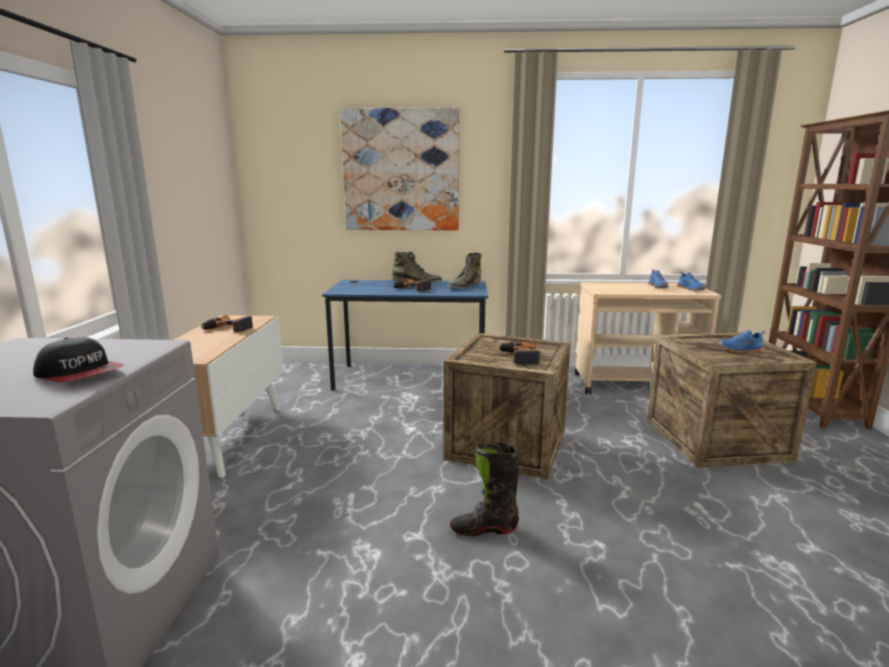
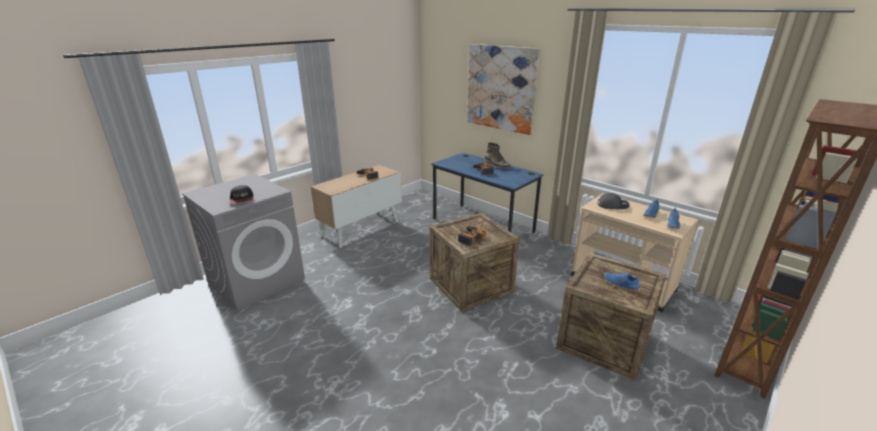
camera: 40 degrees right, 10 degrees up
green boot [447,253,482,289] -> none
black boot [450,441,519,536] -> none
none -> grey cap [597,193,629,209]

